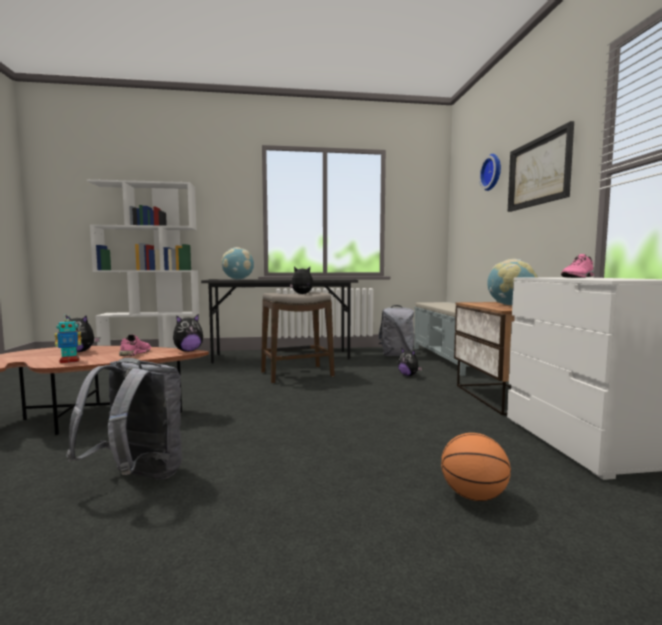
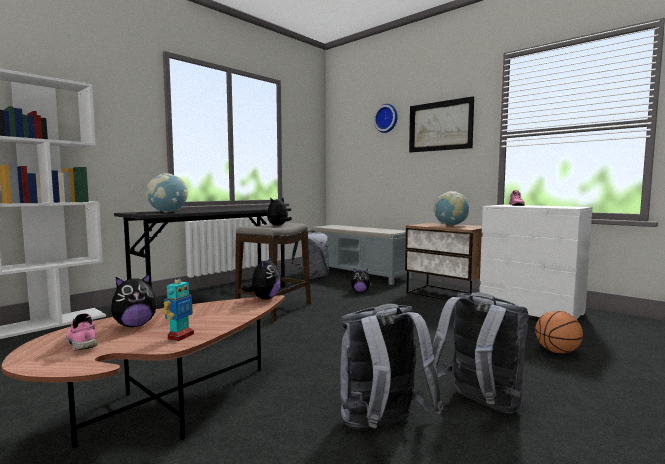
camera: 40 degrees left, 0 degrees up
pink shoe [119,334,151,356] -> pink shoe moved to [66,313,98,350]
none -> grey backpack [432,292,529,413]

